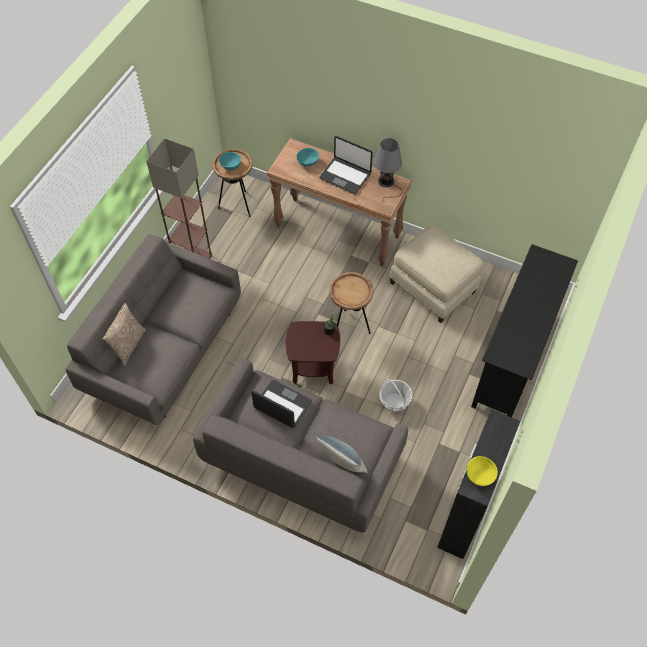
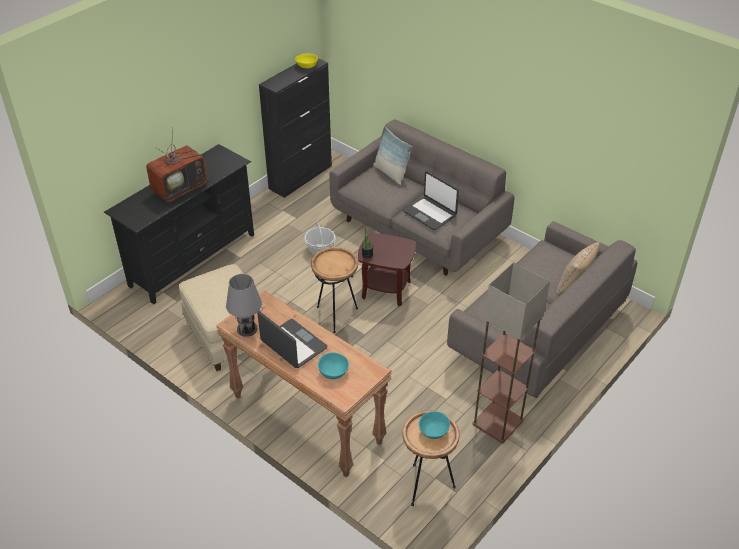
camera: 165 degrees left, 15 degrees down
none -> television [146,127,208,202]

